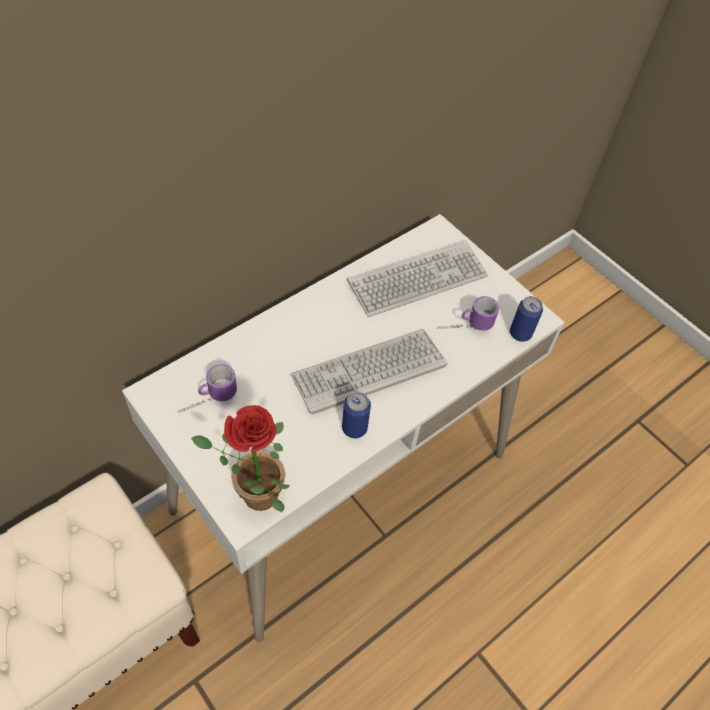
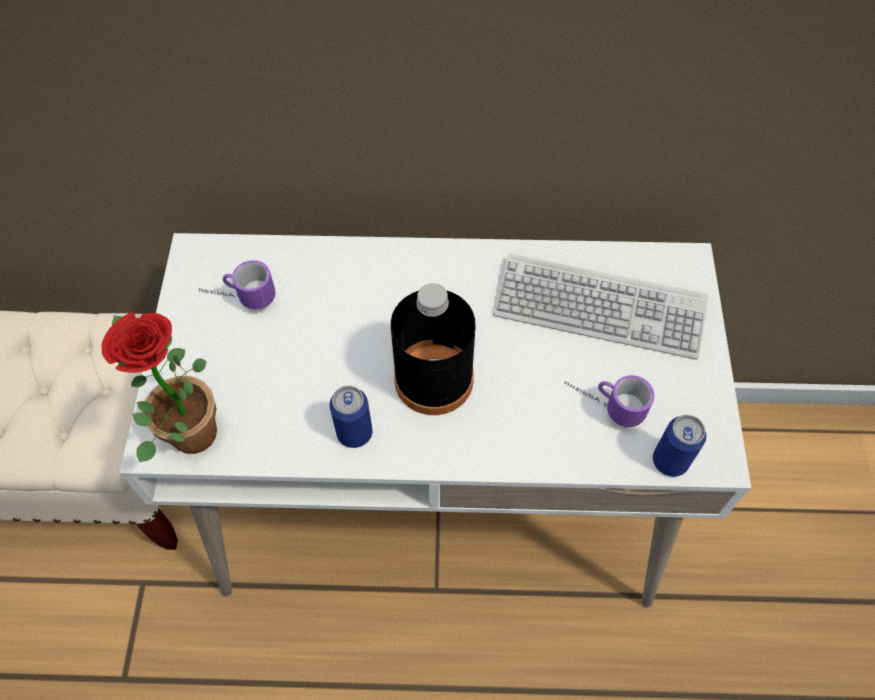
camera: 45 degrees right, 5 degrees up
keyboard [291,329,447,414] -> black bottle [391,283,476,415]

